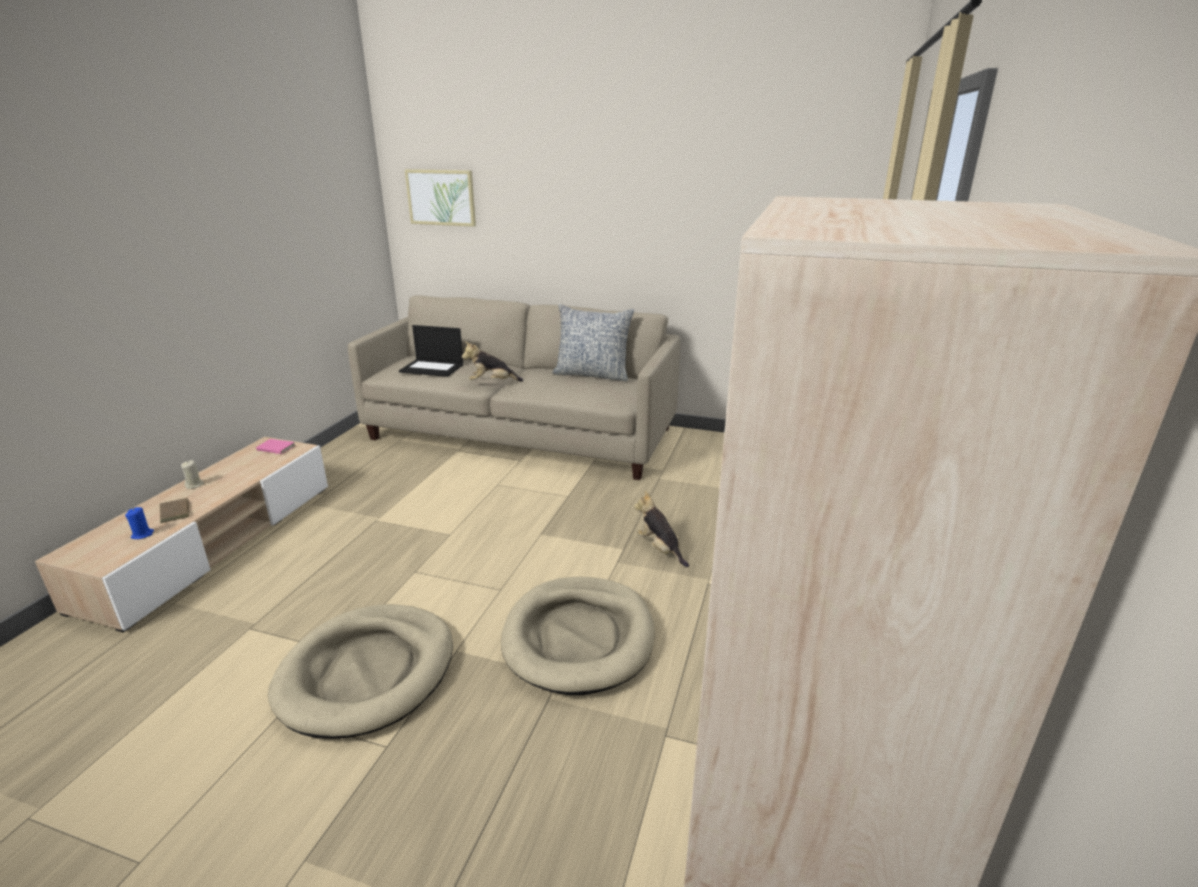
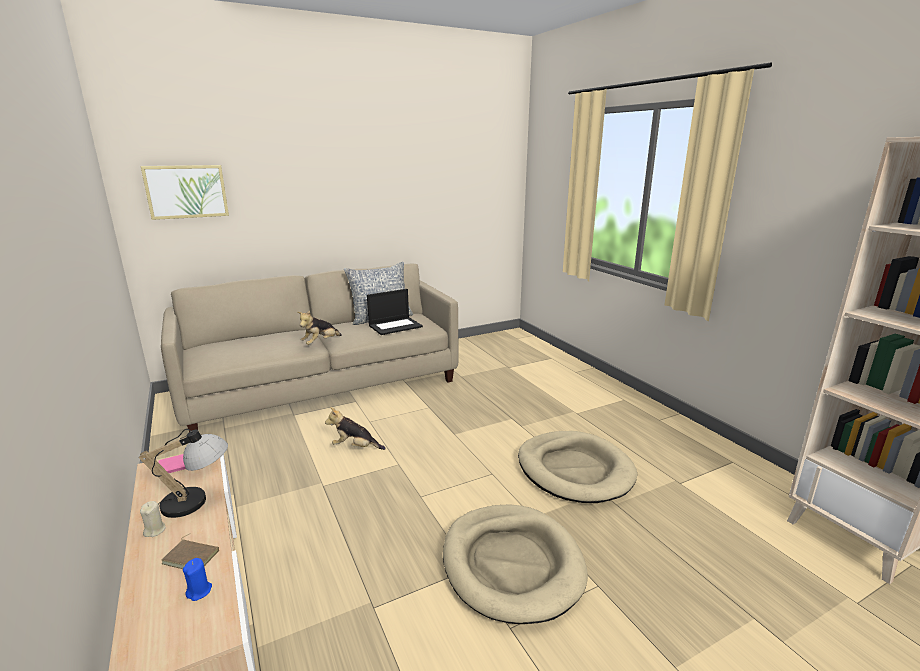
camera: 45 degrees left, 5 degrees down
laptop [399,325,463,377] -> laptop moved to [367,289,423,335]
plush toy [634,491,689,567] -> plush toy moved to [325,407,386,450]
none -> table lamp [139,429,228,518]

